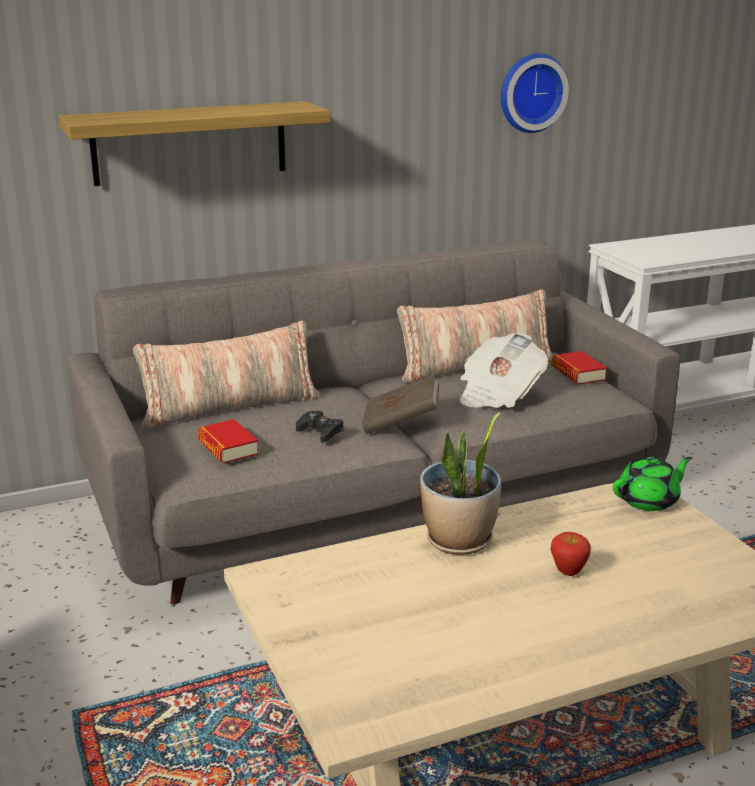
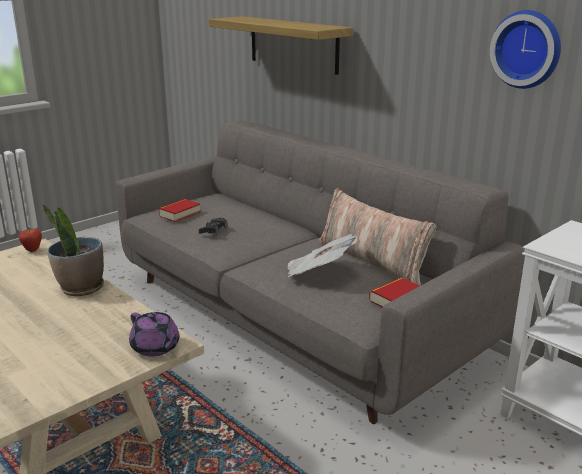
camera: 70 degrees right, 0 degrees up
pillow [133,321,320,428] -> none
brown book [362,375,439,434] -> none
apple [550,532,591,576] -> apple moved to [19,229,42,252]
green teapot [613,457,692,511] -> purple teapot [129,312,180,356]

